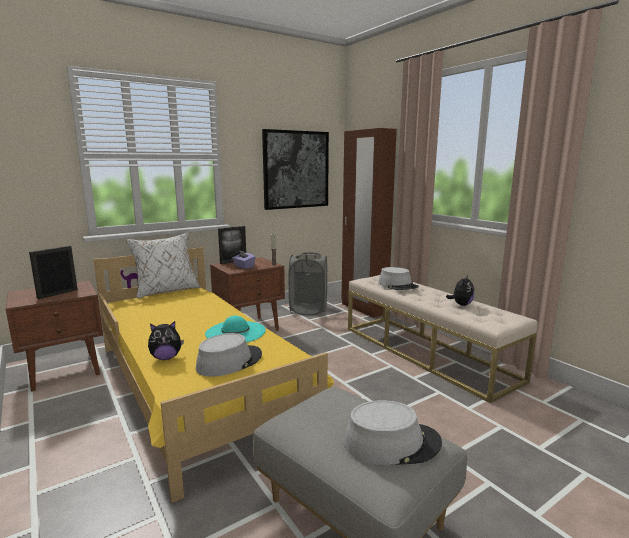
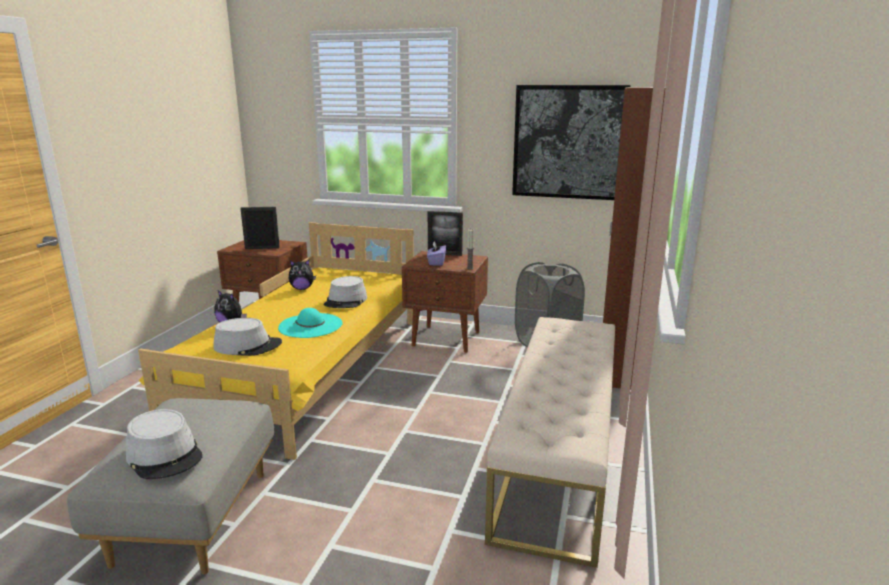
camera: 50 degrees right, 5 degrees up
white pillow [126,232,200,299] -> none
grey hat [378,267,419,290] -> grey hat moved to [324,276,367,308]
plush toy [446,275,474,306] -> plush toy moved to [289,260,316,290]

